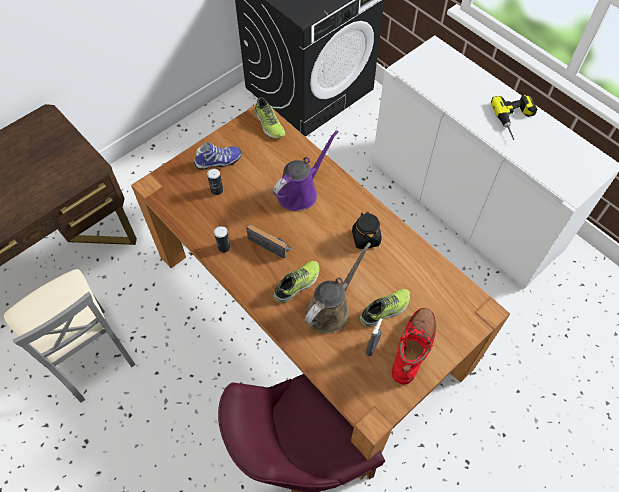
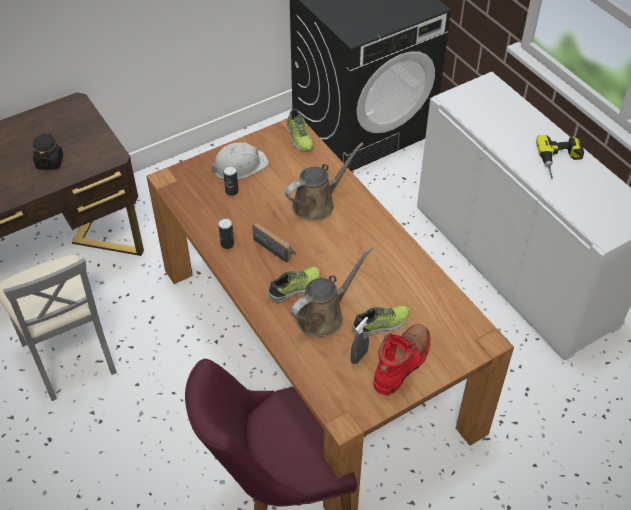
camera: 10 degrees right, 10 degrees down
shoe [194,142,242,170] -> white hard hat [211,143,269,180]
purple watering can [272,130,339,211] -> brown watering can [285,143,364,221]
black jar [352,212,381,249] -> black jar moved to [33,134,63,170]

